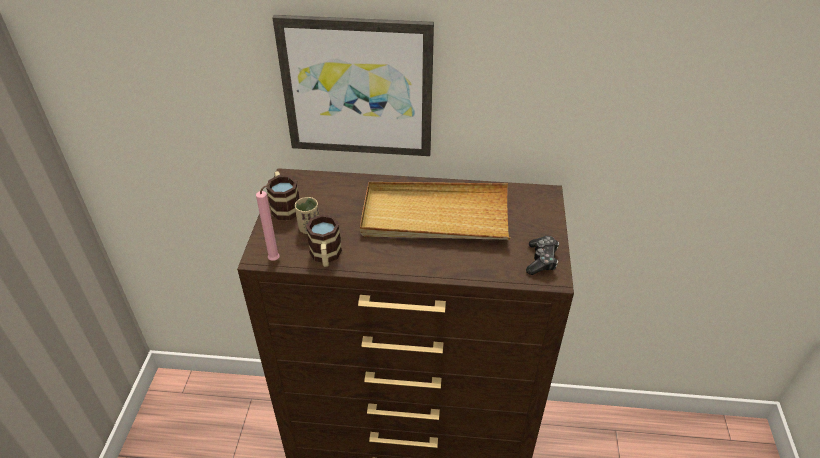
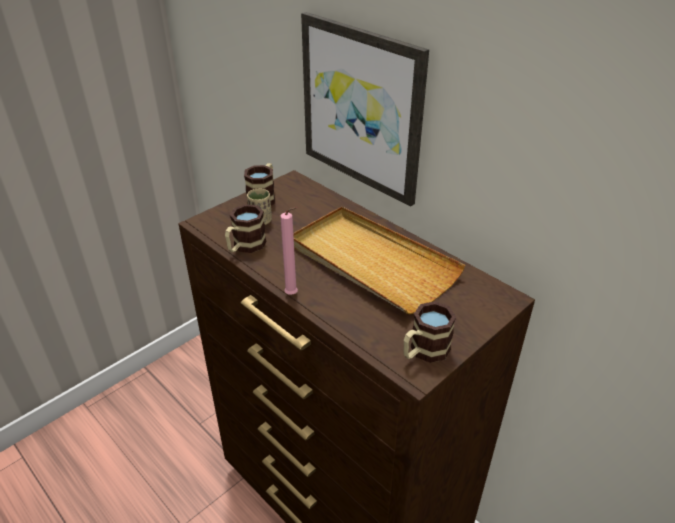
camera: 40 degrees right, 5 degrees down
pink candle [256,183,280,261] -> pink candle moved to [280,207,298,295]
game controller [526,236,559,275] -> mug [403,301,456,363]

